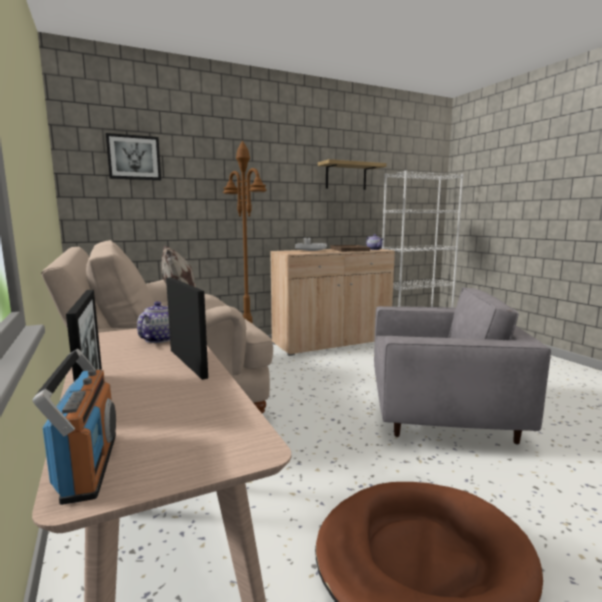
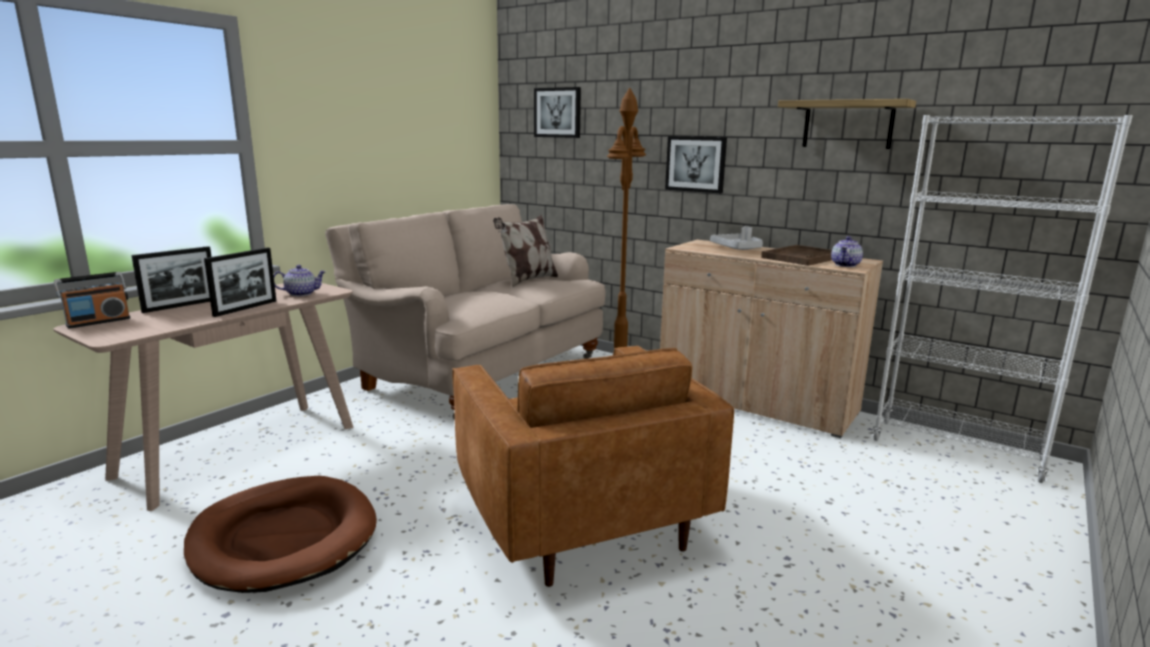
camera: 60 degrees right, 5 degrees up
grey armchair [374,287,551,445] -> brown armchair [452,346,734,587]
none -> picture [665,136,727,193]

